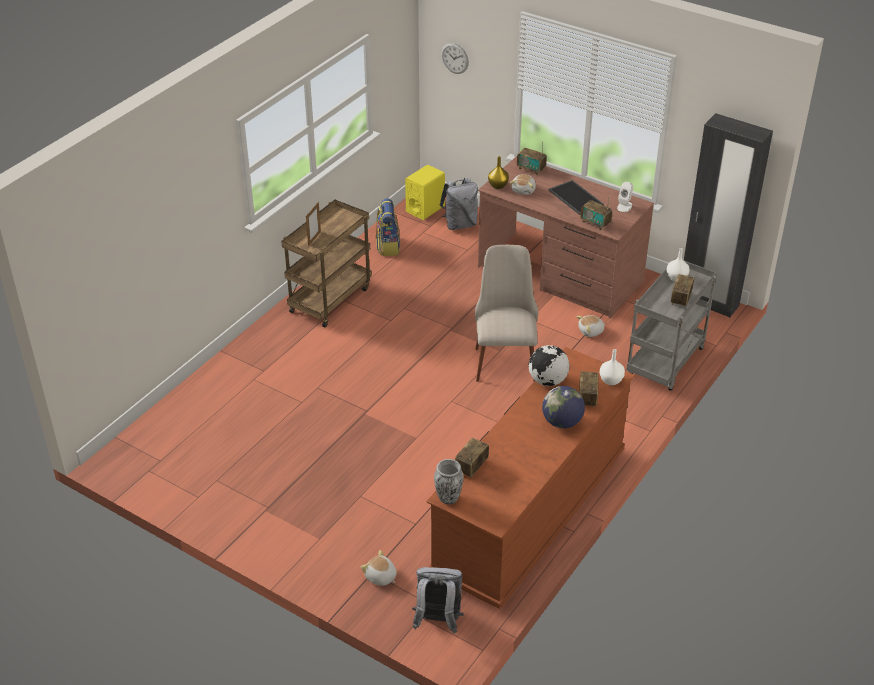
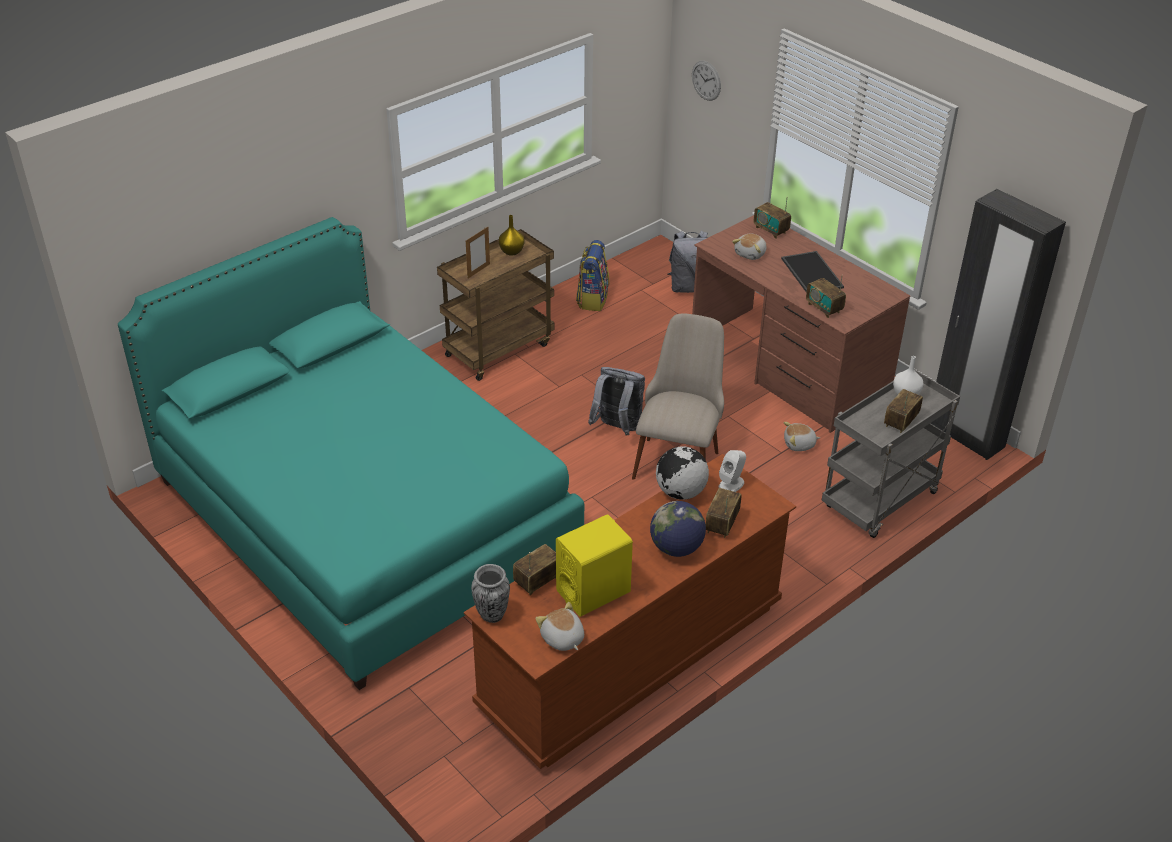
camera: 15 degrees right, 0 degrees up
plush toy [361,550,397,586] -> plush toy moved to [535,602,584,651]
yellow speaker [405,165,445,220] -> yellow speaker moved to [556,514,633,617]
grey backpack [412,567,464,634] -> grey backpack moved to [588,367,645,435]
yellow vase [488,156,509,189] -> yellow vase moved to [499,215,524,256]
white vase [600,349,625,385] -> none
white speaker [617,182,633,212] -> white speaker moved to [719,450,746,492]
none -> turquoise bed [118,217,584,690]

